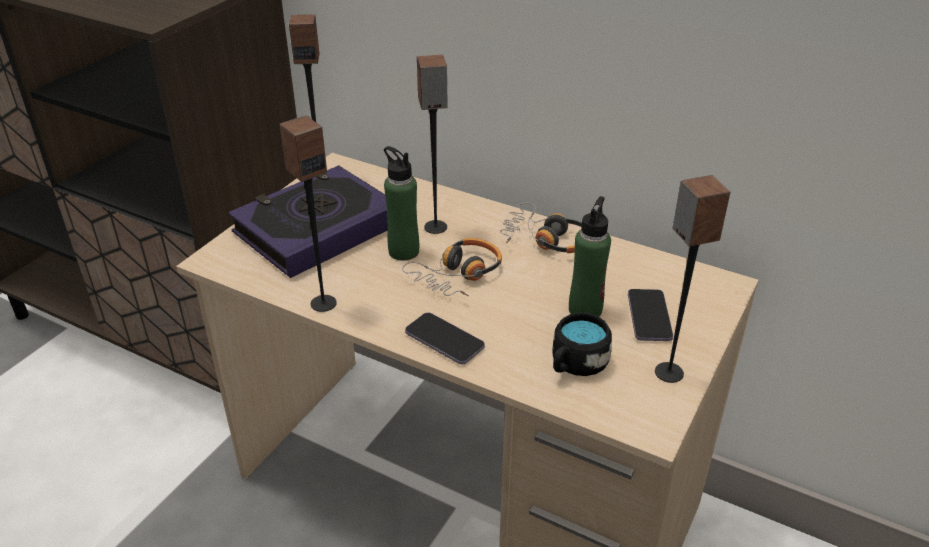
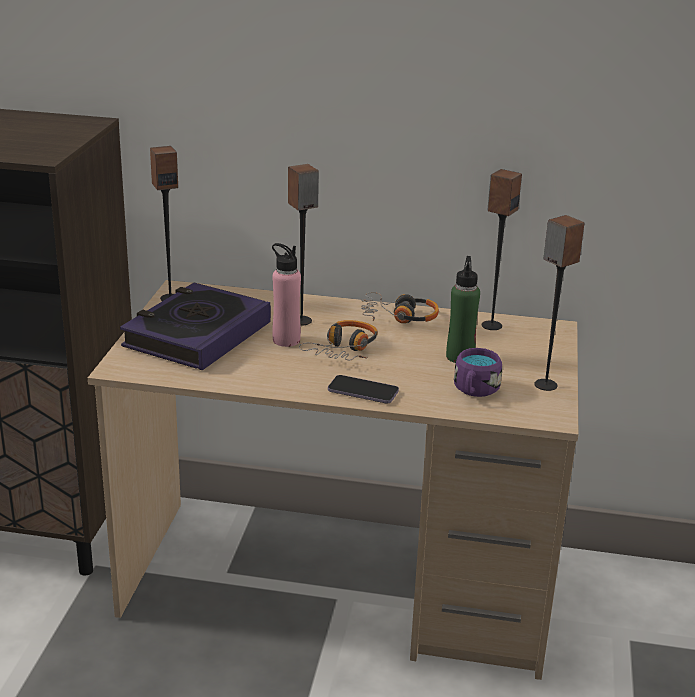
camera: 20 degrees left, 10 degrees down
speaker [280,115,337,312] -> speaker moved to [482,169,522,330]
green bottle [384,146,419,261] -> pink bottle [272,243,301,347]
black mug [553,312,612,376] -> purple mug [454,348,502,397]
phone [628,289,673,341] -> none

